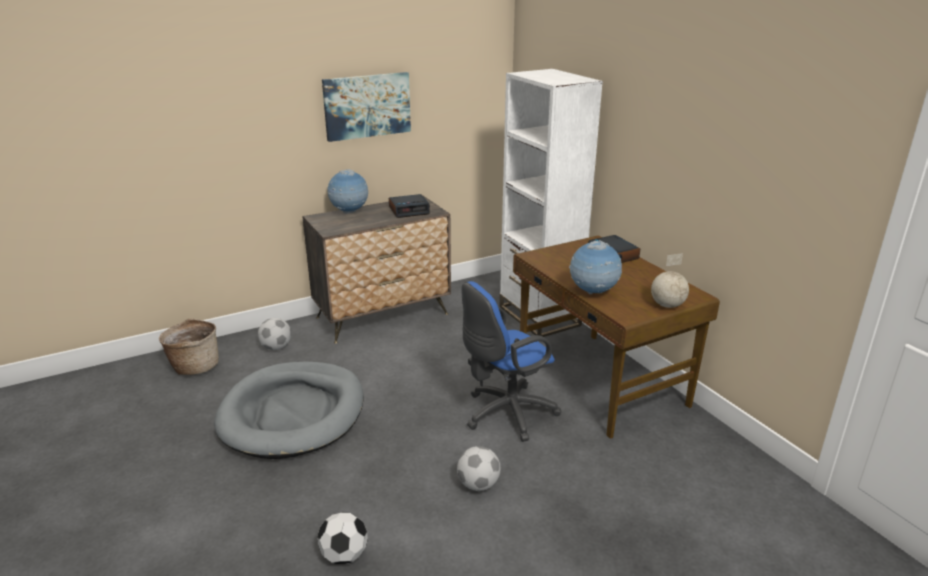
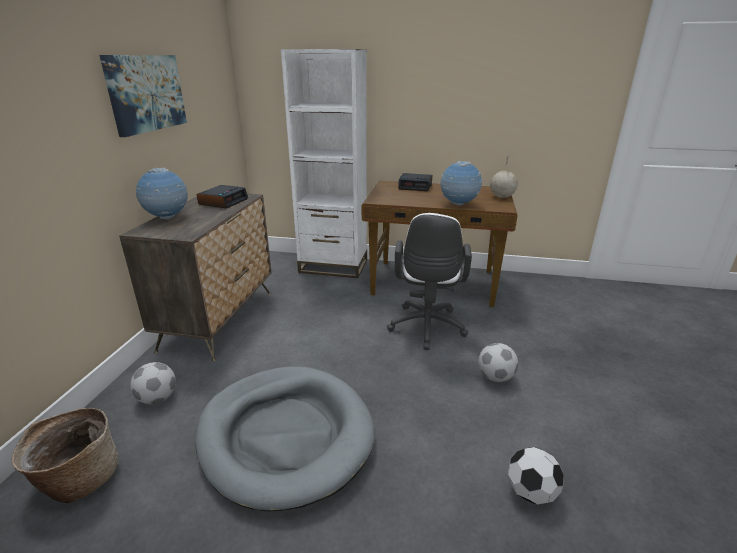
camera: 50 degrees left, 0 degrees up
blue office chair [462,281,561,442] -> white office chair [387,213,472,350]

